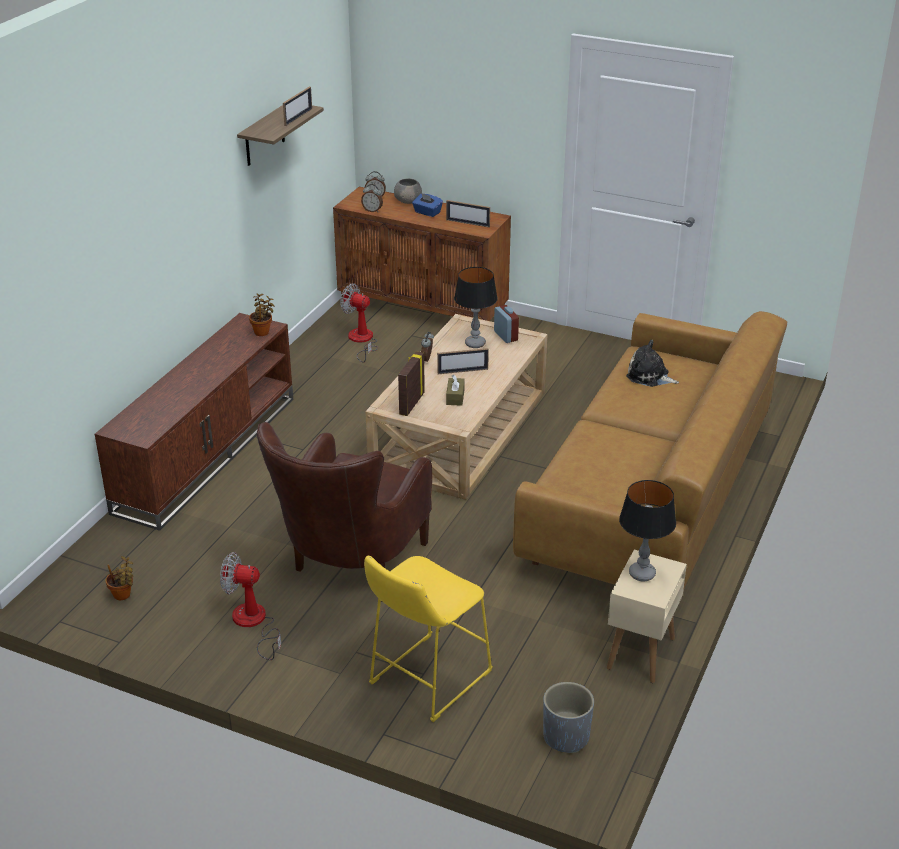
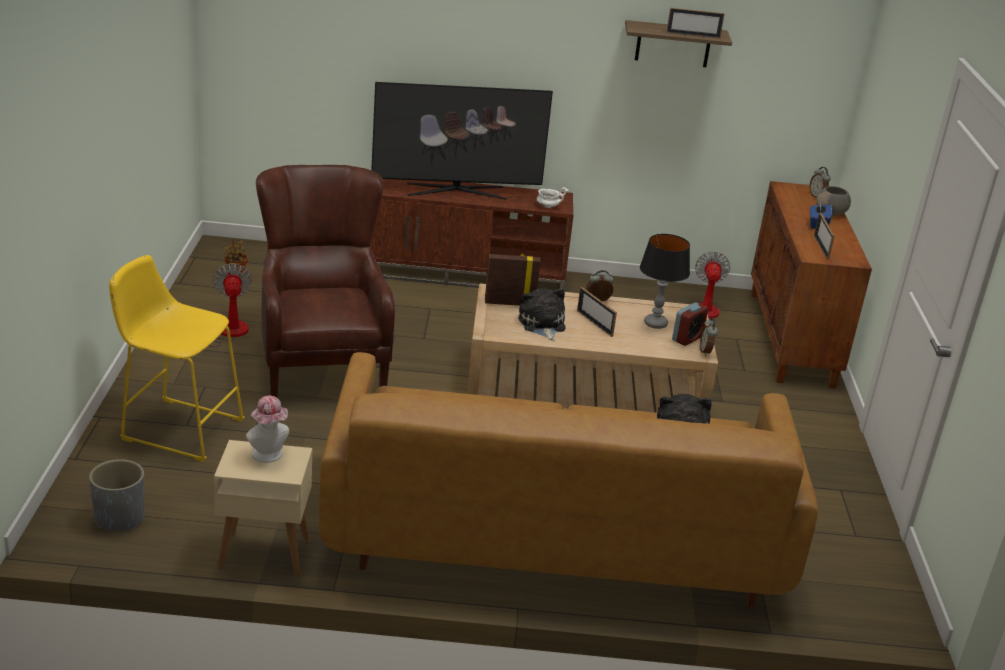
camera: 65 degrees right, 5 degrees down
potted plant [249,293,274,336] -> white bowl [537,187,569,208]
brown armchair [257,422,432,572] -> brown armchair turned 75 degrees clockwise [256,165,395,397]
alarm clock [361,184,383,212] -> alarm clock moved to [700,318,718,356]
brown tissue box [446,375,465,406] -> plush toy [518,288,566,341]
table lamp [619,480,676,581] -> hat [246,396,289,462]
none -> television [371,82,553,200]

